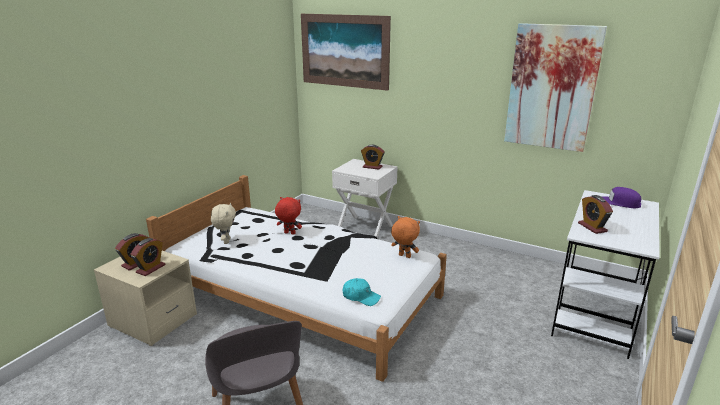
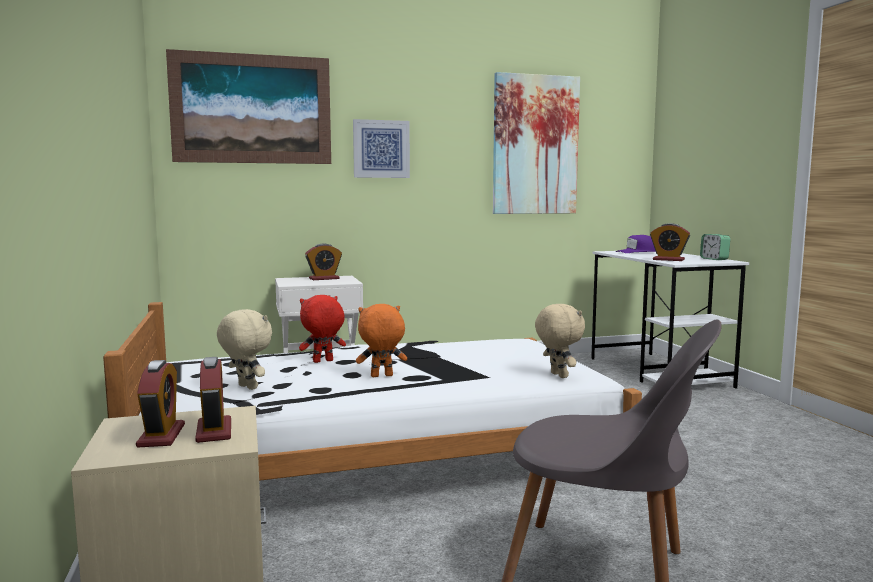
camera: 45 degrees left, 15 degrees down
turquoise cap [343,278,381,306] -> beige plush toy [535,304,585,378]
orange plush toy [391,216,420,258] -> orange plush toy moved to [356,304,407,377]
none -> picture [353,119,410,178]
none -> alarm clock [700,234,730,260]

